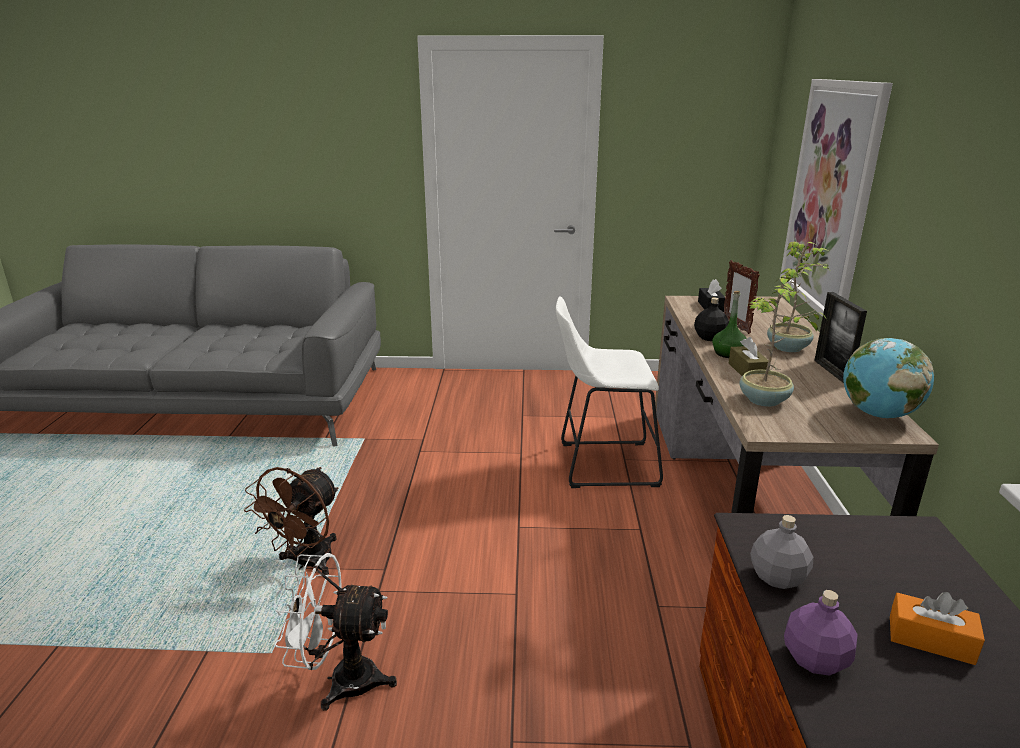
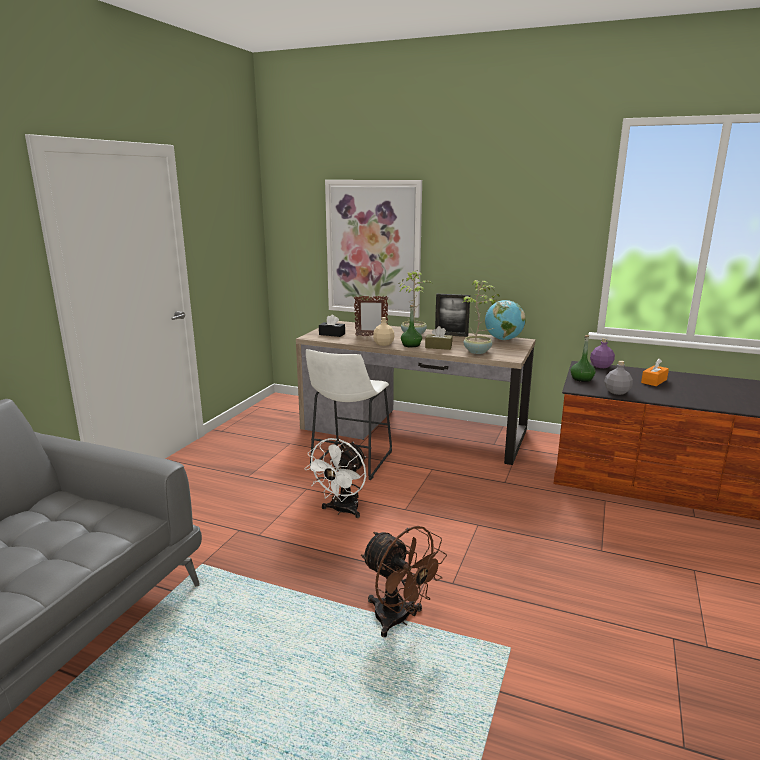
camera: 70 degrees left, 5 degrees down
white fan [275,553,397,711] -> white fan moved to [304,438,366,518]
black bottle [694,298,729,341] -> beige bottle [373,317,394,346]
purple bottle [784,590,858,676] -> purple bottle moved to [590,338,615,368]
none -> green bottle [571,335,596,382]

